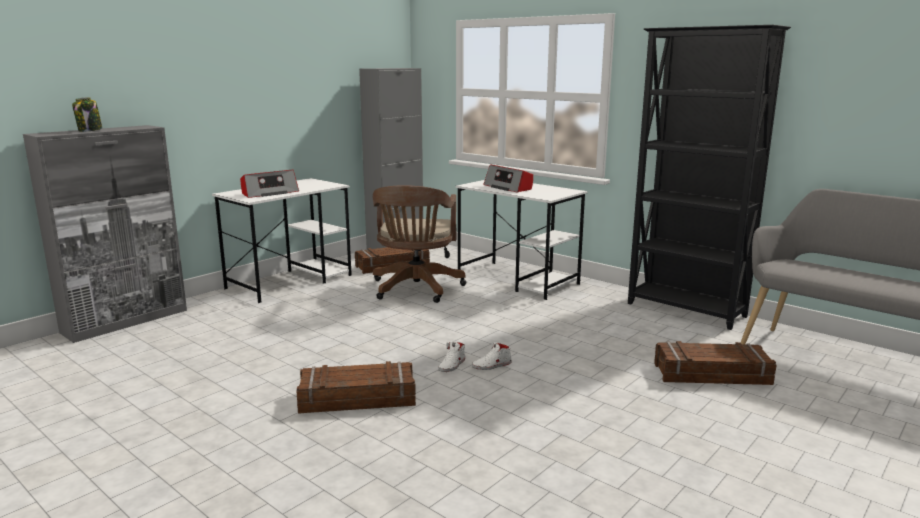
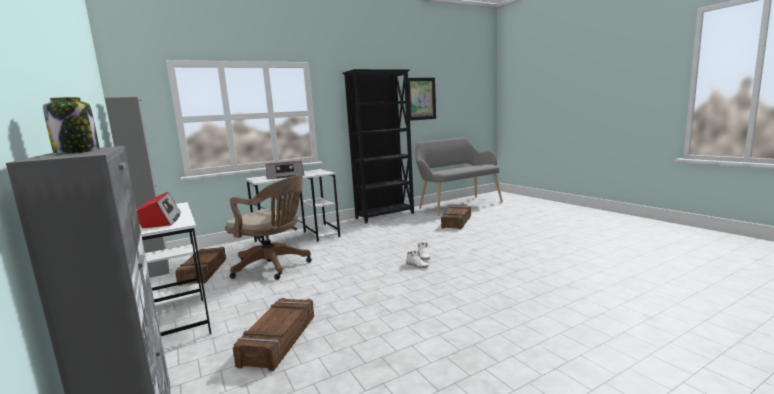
camera: 70 degrees left, 5 degrees down
crate [297,361,416,413] -> crate moved to [233,298,314,371]
none -> picture [408,78,436,121]

